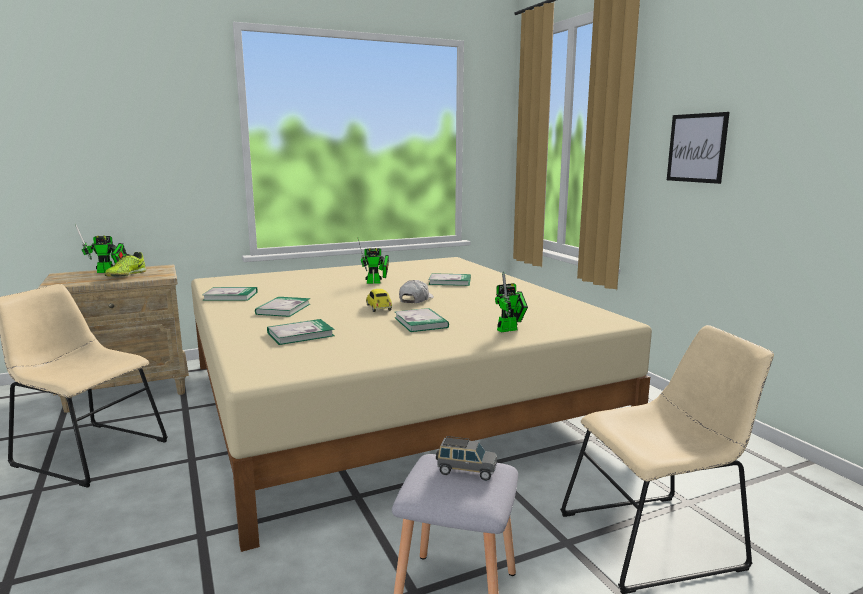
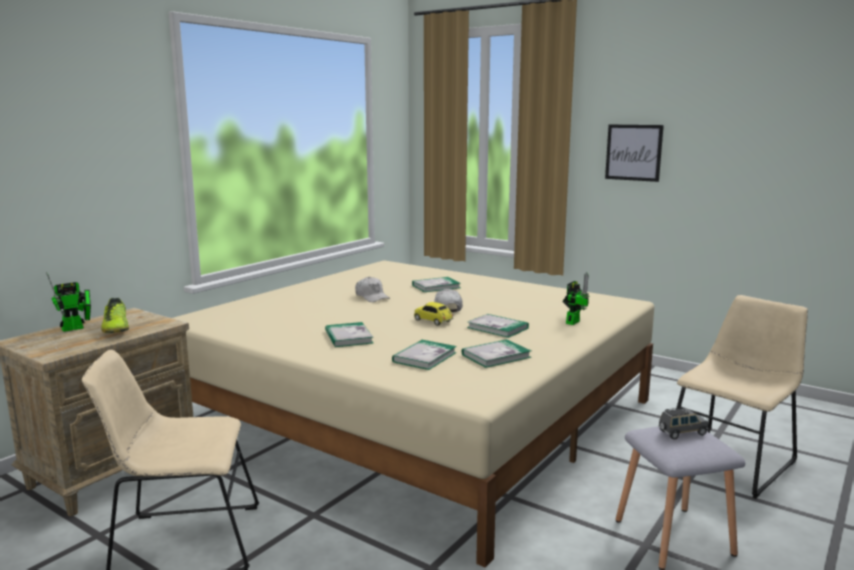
camera: 30 degrees left, 0 degrees up
book [202,287,258,301] -> book moved to [462,339,531,368]
toy robot [358,239,389,284] -> white cap [355,277,390,302]

